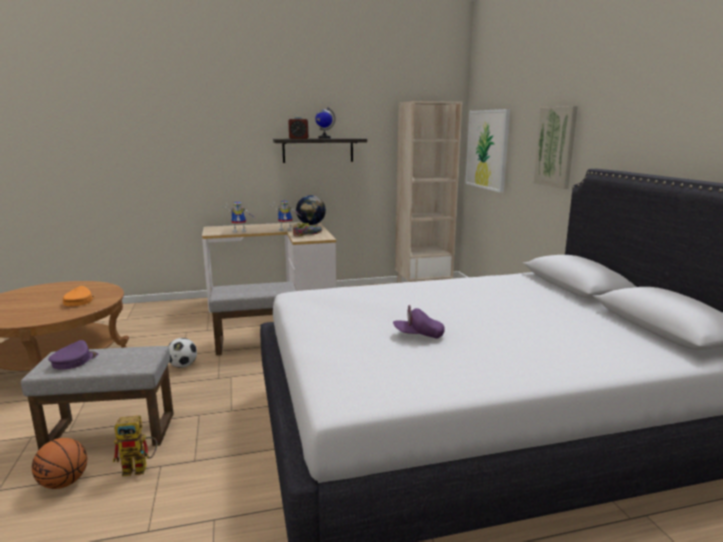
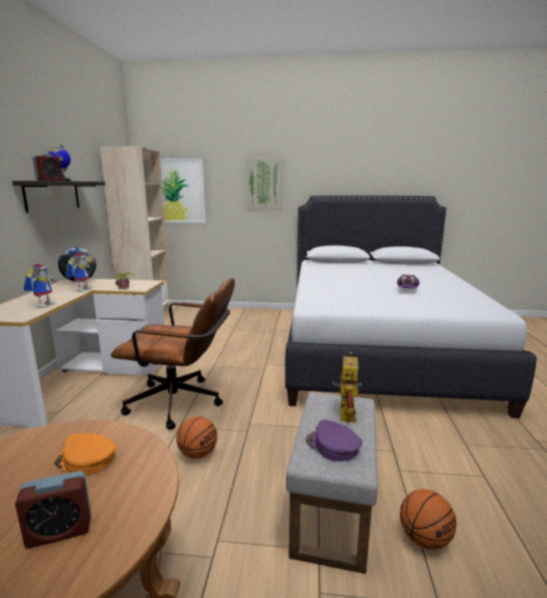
camera: 70 degrees left, 0 degrees up
toy robot [113,415,157,476] -> toy robot moved to [332,352,361,423]
football [168,338,197,368] -> basketball [177,416,217,459]
grey ottoman [209,282,296,355] -> brown office chair [111,278,235,430]
none -> alarm clock [15,471,91,548]

